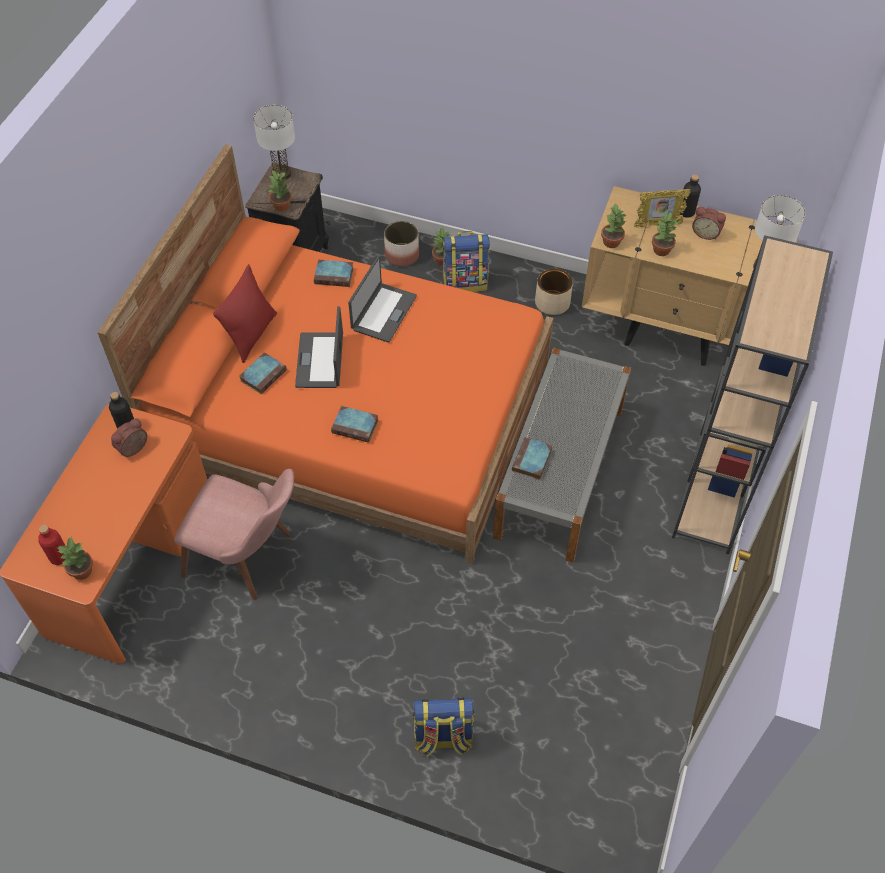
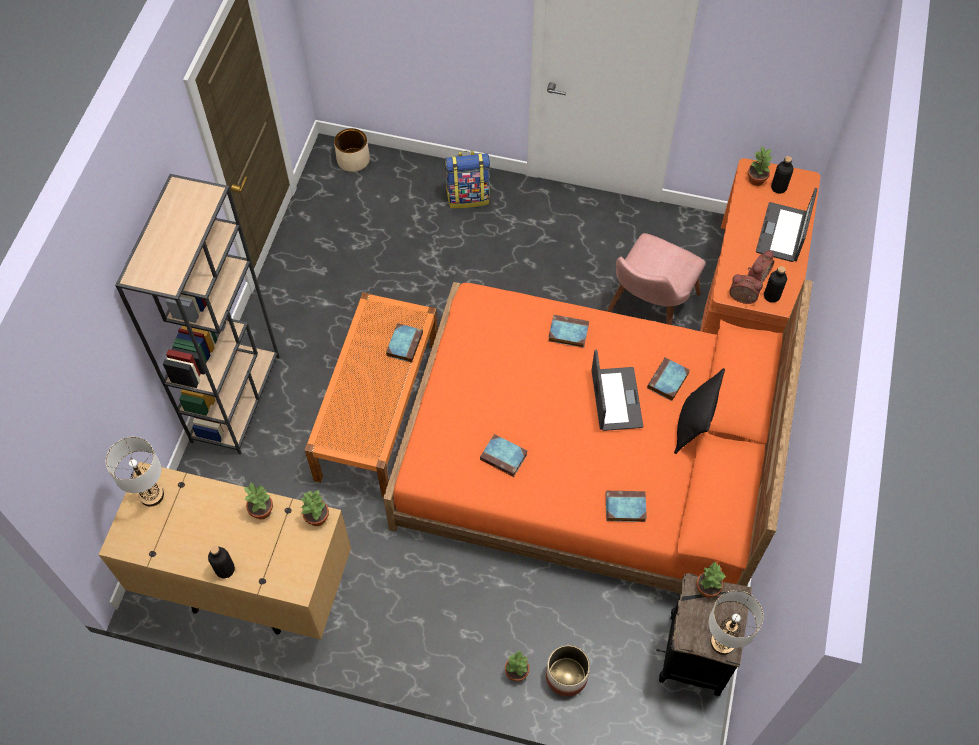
camera: 175 degrees right, 5 degrees up
red bottle [39,525,66,565] -> black bottle [771,156,793,194]
pink chair [174,469,294,600] -> pink chair turned 75 degrees counterclockwise [607,233,706,325]
red pillow [213,265,277,363] -> black pillow [674,368,725,454]
laptop [348,256,417,343] -> laptop moved to [756,188,817,262]
backpack [442,231,490,292] -> none
grey bench [493,347,631,563] -> orange bench [305,292,438,498]
beige planter [535,269,573,315] -> beige planter moved to [334,128,370,172]
picture frame [634,189,691,228] -> none
alarm clock [692,207,726,240] -> alarm clock moved to [729,274,763,304]
none -> book [480,434,527,477]

